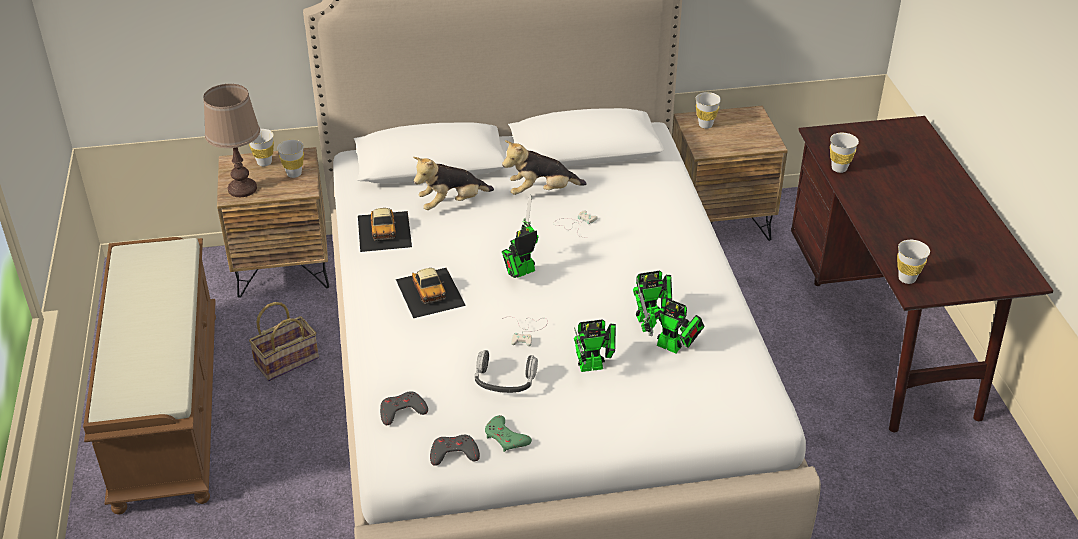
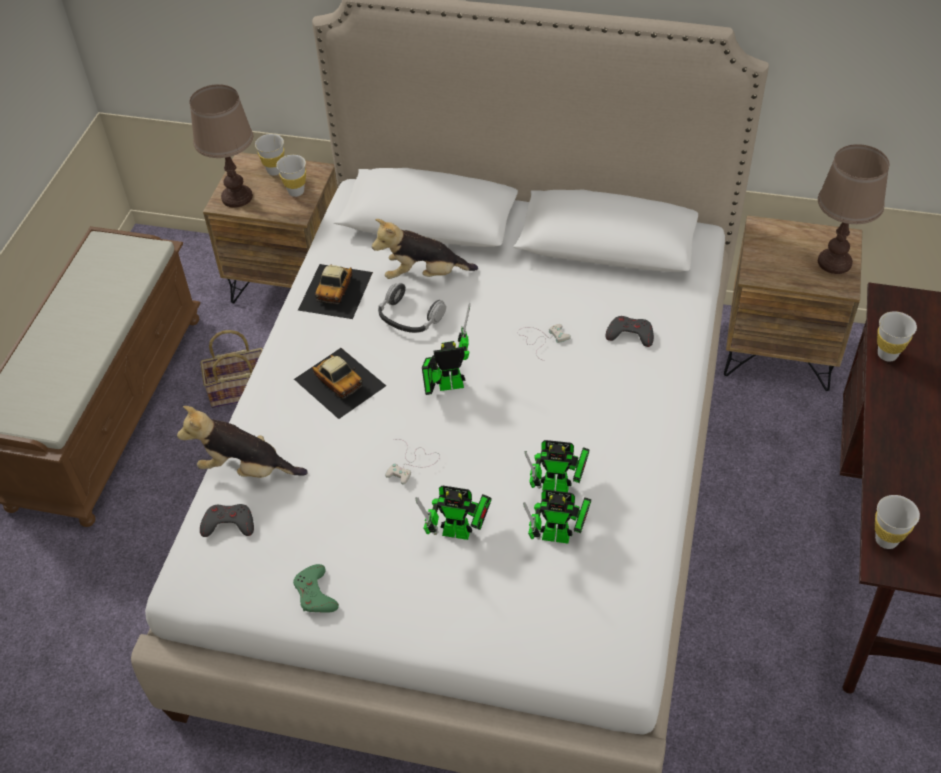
camera: 25 degrees right, 10 degrees up
toy car [396,268,466,318] -> toy car turned 45 degrees counterclockwise [294,348,386,419]
grey game controller [430,435,480,466] -> grey game controller moved to [606,316,654,347]
headphones [475,350,538,393] -> headphones moved to [378,283,446,333]
plush toy [502,140,586,195] -> plush toy moved to [177,406,308,478]
toy robot [640,293,704,353] -> toy robot turned 45 degrees counterclockwise [523,490,591,544]
white cup [696,92,721,129] -> none
none -> brown table lamp [818,144,889,274]

